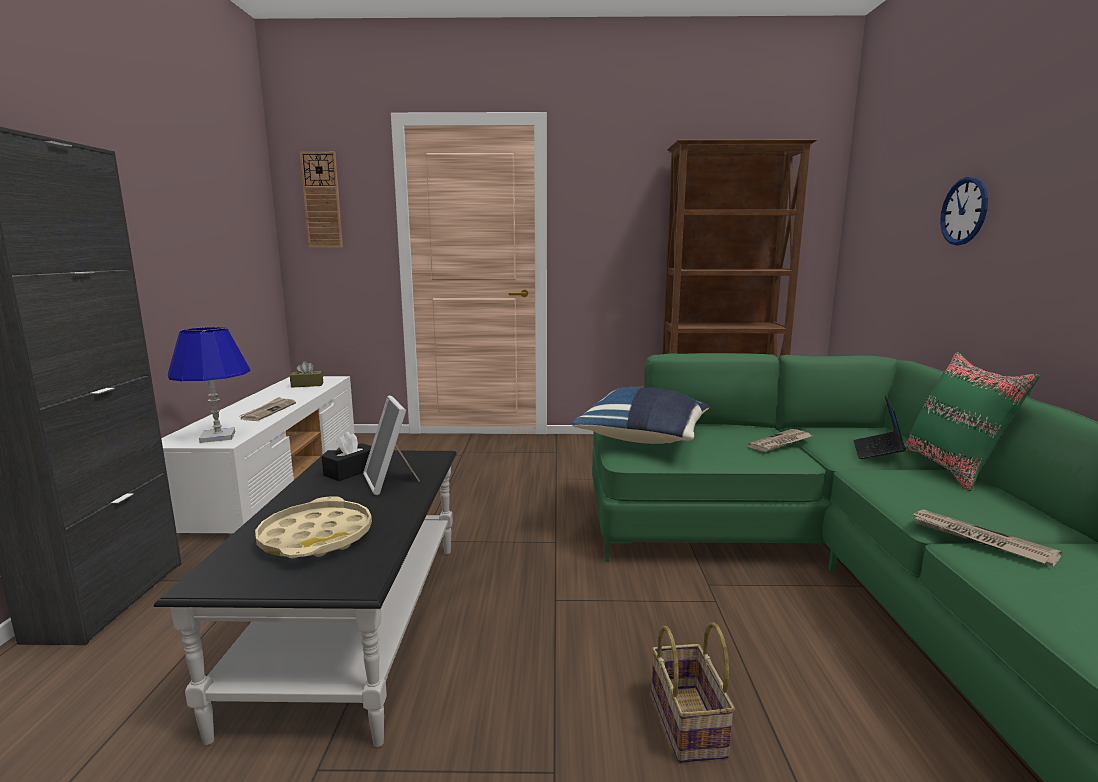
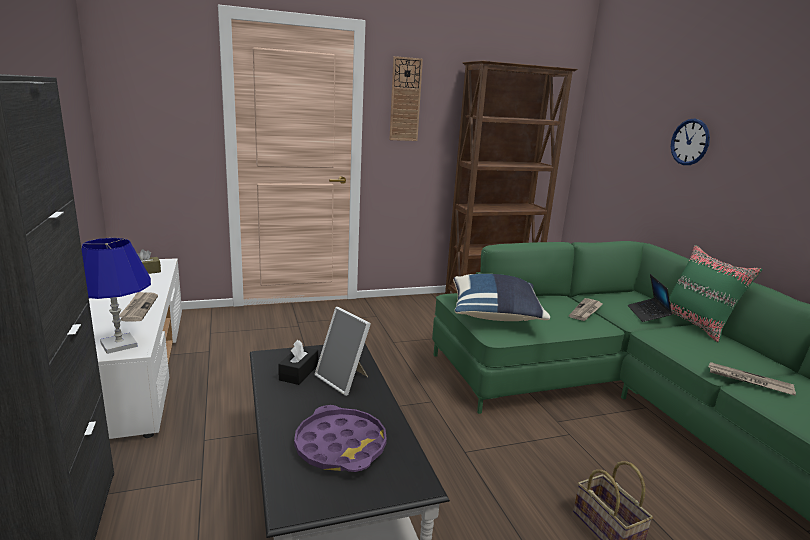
camera: 20 degrees left, 5 degrees up
beige tray [255,497,372,558] -> purple tray [294,405,387,472]
wall clock [300,151,343,248] -> wall clock moved to [389,56,423,141]

